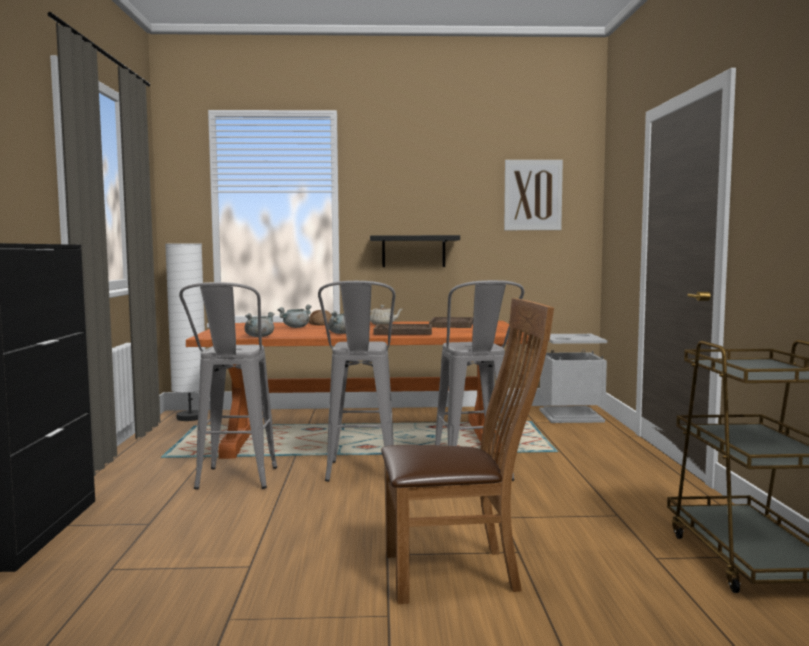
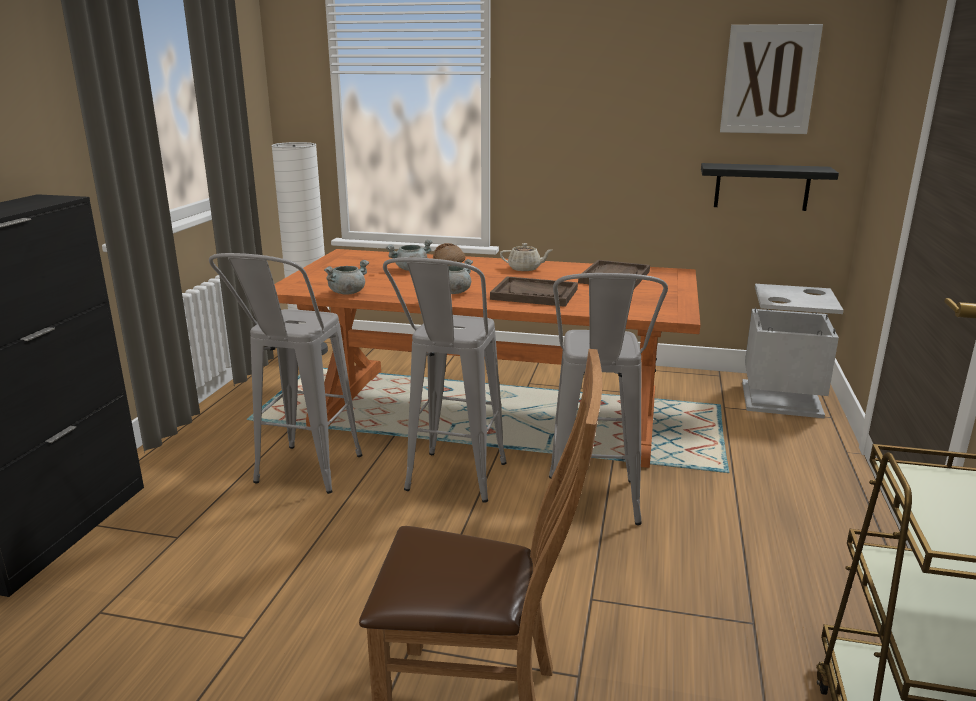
camera: 15 degrees right, 15 degrees up
black shelf [370,235,460,267] -> black shelf moved to [701,163,839,211]

